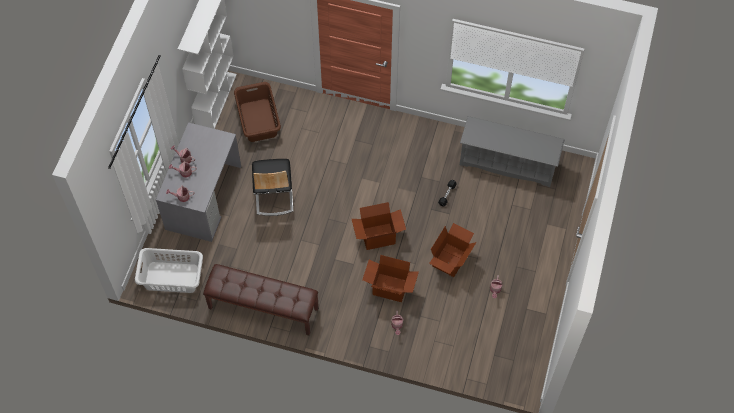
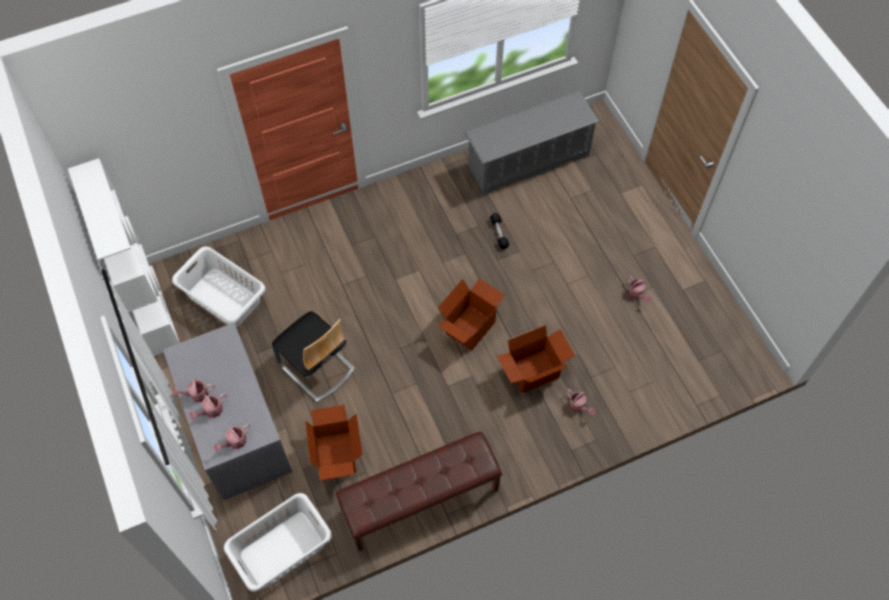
camera: 40 degrees left, 0 degrees up
brown laundry basket [234,82,281,142] -> white laundry basket [172,246,265,327]
cardboard box [429,223,476,277] -> cardboard box moved to [305,405,363,480]

